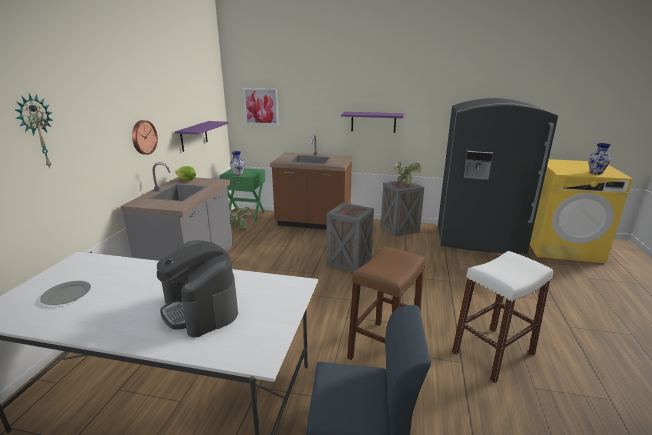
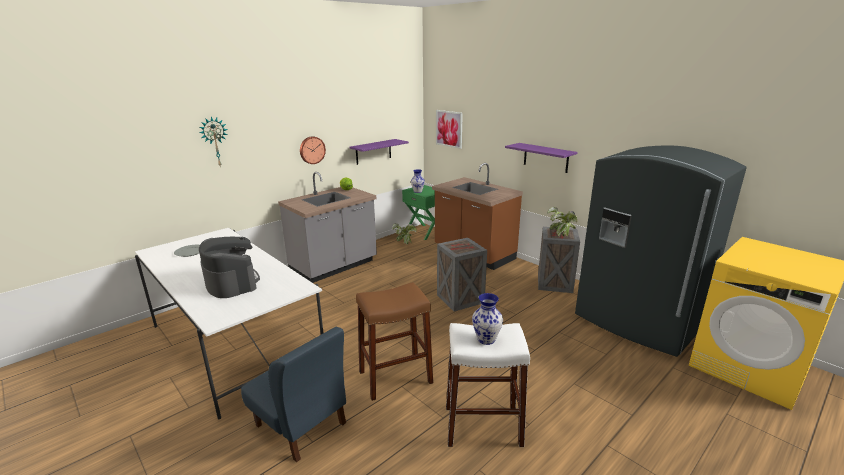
camera: 35 degrees right, 0 degrees up
coffee machine [157,240,238,337] -> coffee machine turned 150 degrees clockwise [199,237,260,298]
vase [589,143,611,174] -> vase moved to [472,293,503,345]

